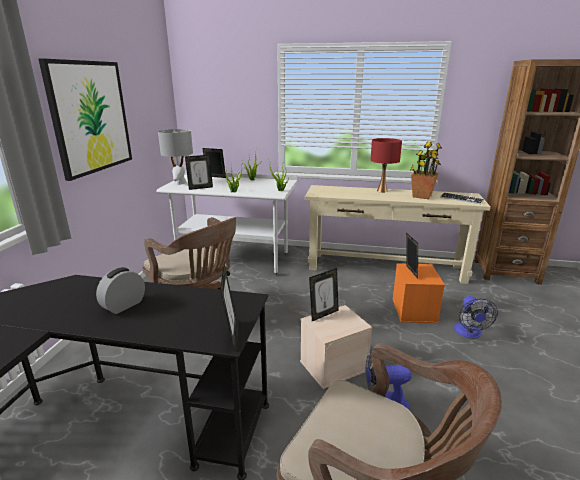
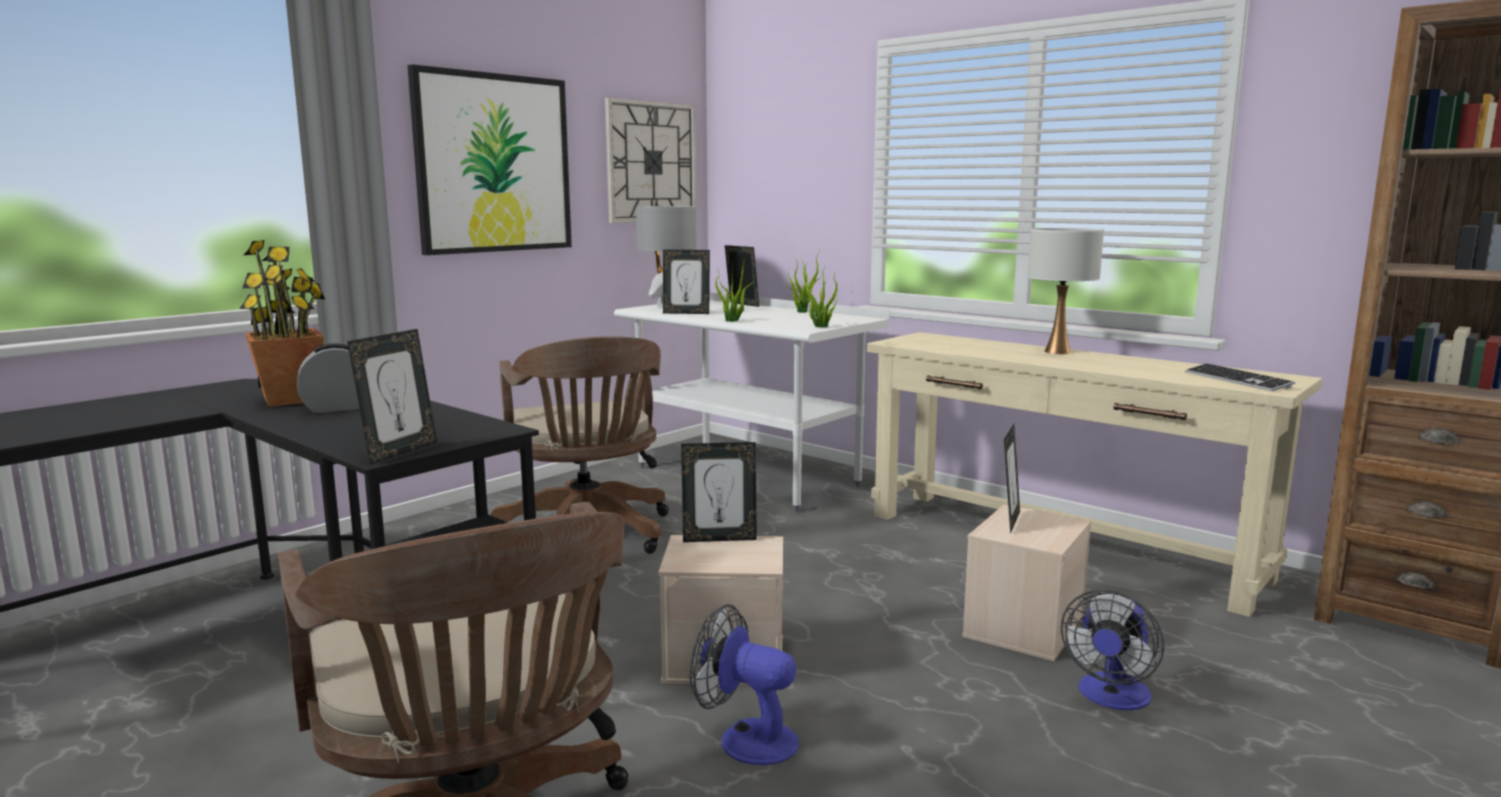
camera: 30 degrees right, 10 degrees down
red table lamp [370,138,402,193] -> white table lamp [1027,228,1104,354]
orange storage box [393,263,445,323] -> beige storage box [962,504,1092,661]
potted plant [411,141,442,199] -> potted plant moved to [239,240,325,407]
none -> wall clock [605,97,697,223]

